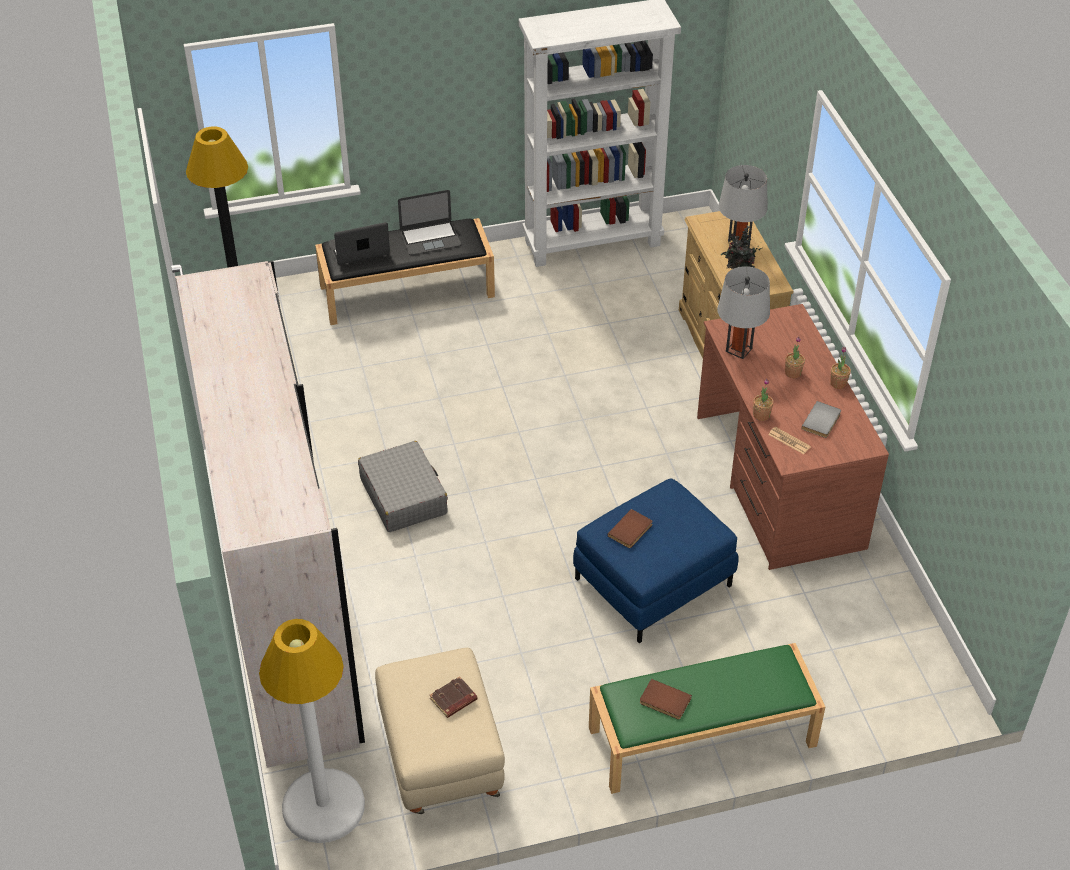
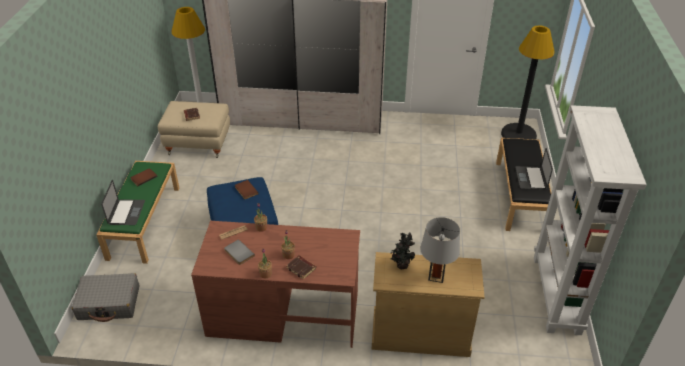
camera: 110 degrees right, 5 degrees down
laptop [329,222,390,265] -> laptop moved to [101,180,145,225]
grey suitcase [358,441,448,532] -> grey suitcase moved to [72,273,140,322]
grey table lamp [717,266,770,359] -> none
none -> brown book [286,255,316,280]

